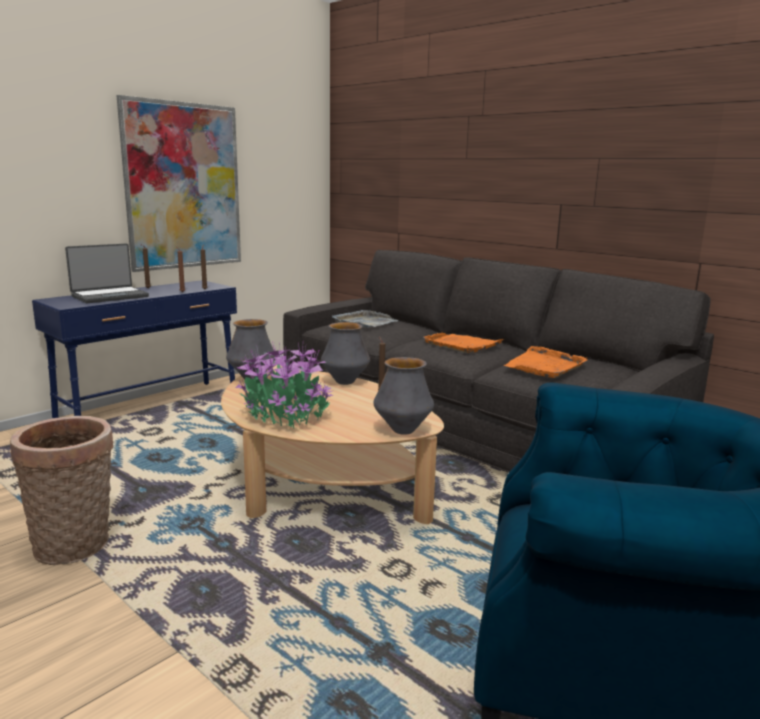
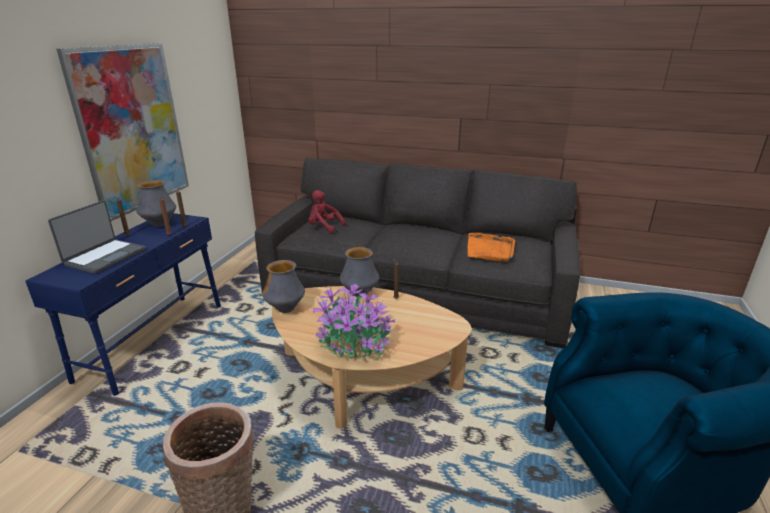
camera: 25 degrees left, 10 degrees up
grey tray [332,310,398,328] -> red plush toy [308,190,345,233]
vase [373,357,434,435] -> vase moved to [136,180,176,227]
orange tray [423,333,504,353] -> none

